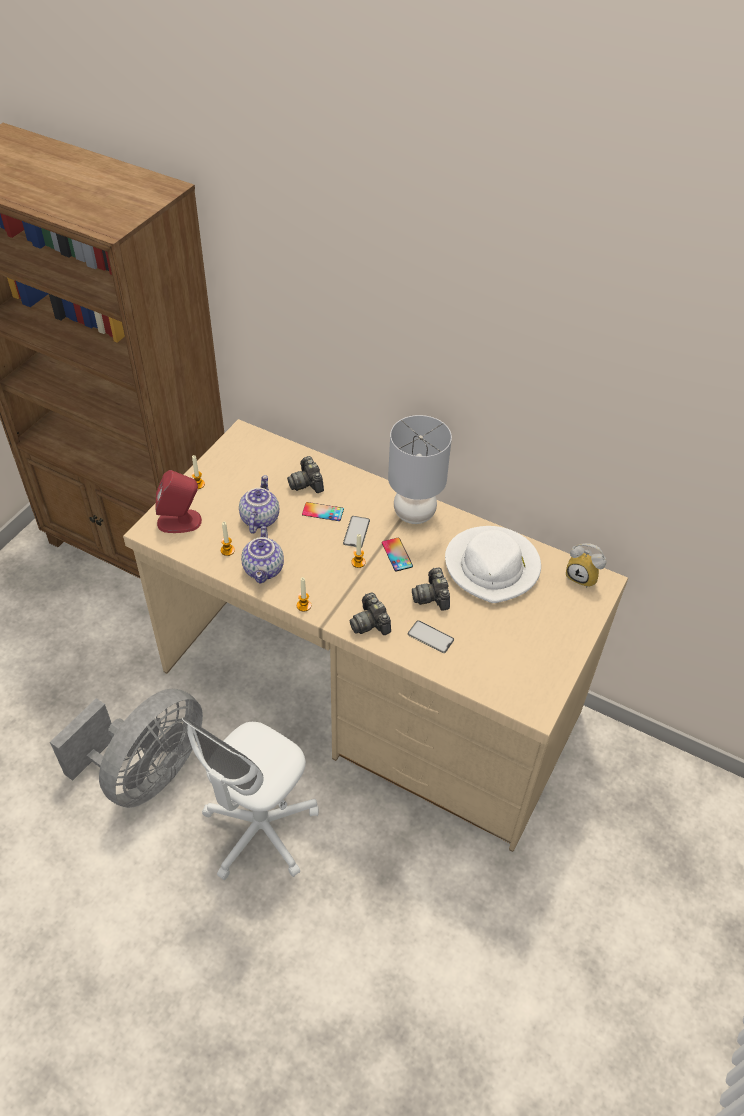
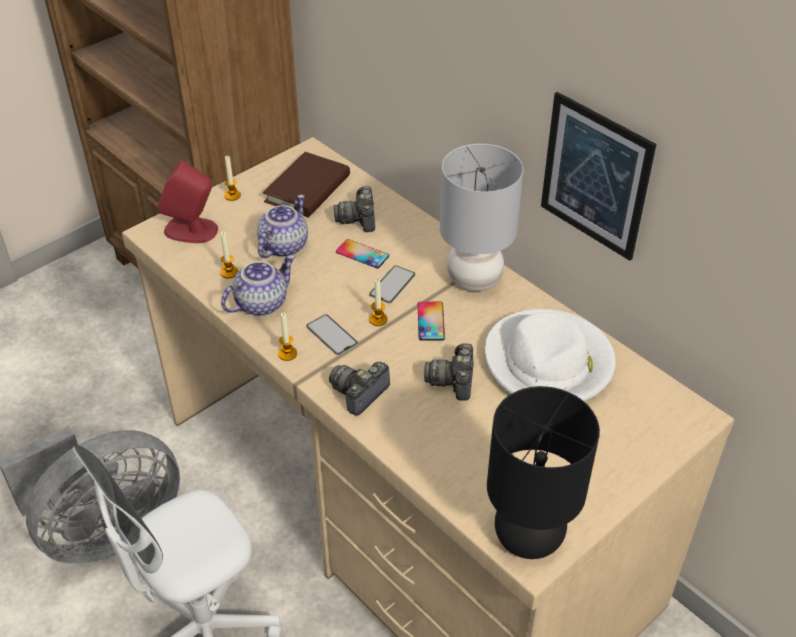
camera: 20 degrees right, 5 degrees down
teapot [241,526,284,584] -> teapot turned 150 degrees counterclockwise [221,255,295,316]
camera [350,593,391,635] -> camera turned 45 degrees clockwise [329,362,390,416]
phone [408,620,454,653] -> phone moved to [306,314,358,355]
alarm clock [566,543,607,588] -> none
none -> brown book [263,152,350,217]
none -> black table lamp [487,386,600,559]
none -> picture [541,92,656,261]

